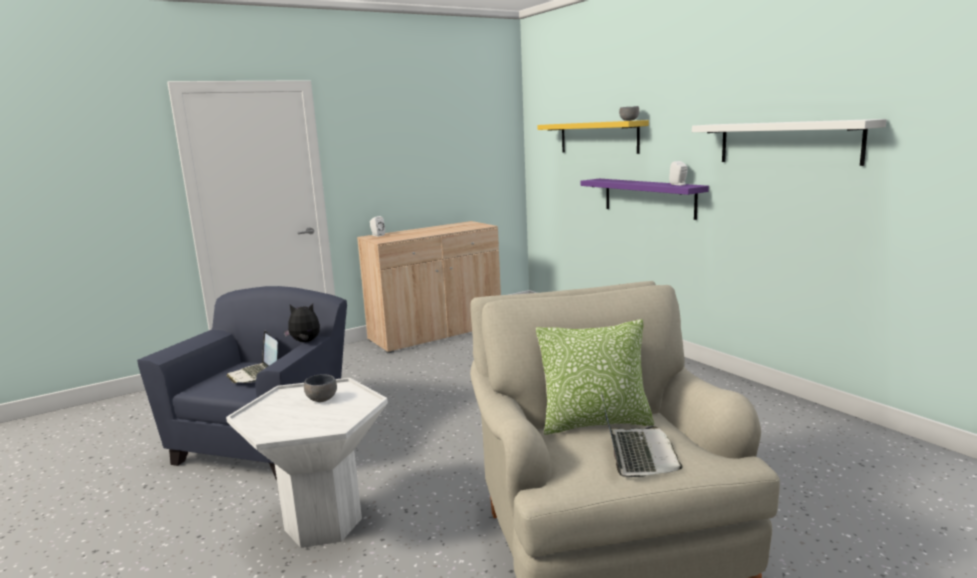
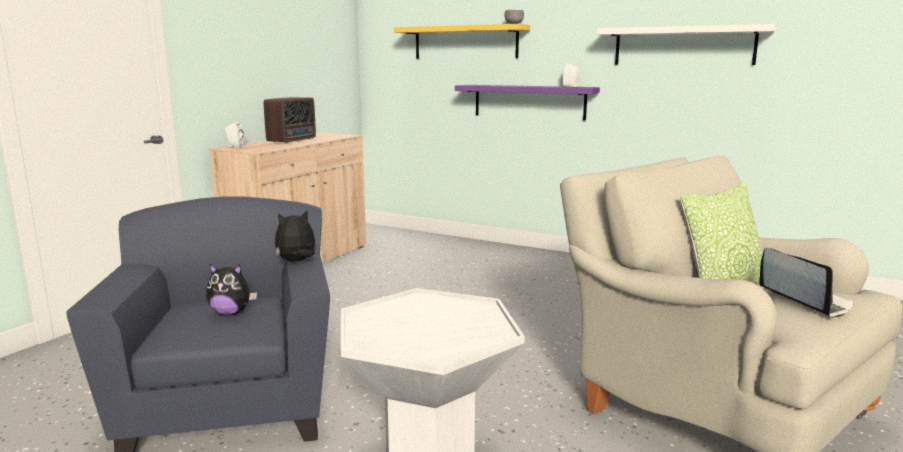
camera: 30 degrees left, 0 degrees up
laptop [226,331,278,383] -> plush toy [206,264,257,316]
grey bowl [304,374,337,402] -> none
none -> radio [264,97,316,143]

